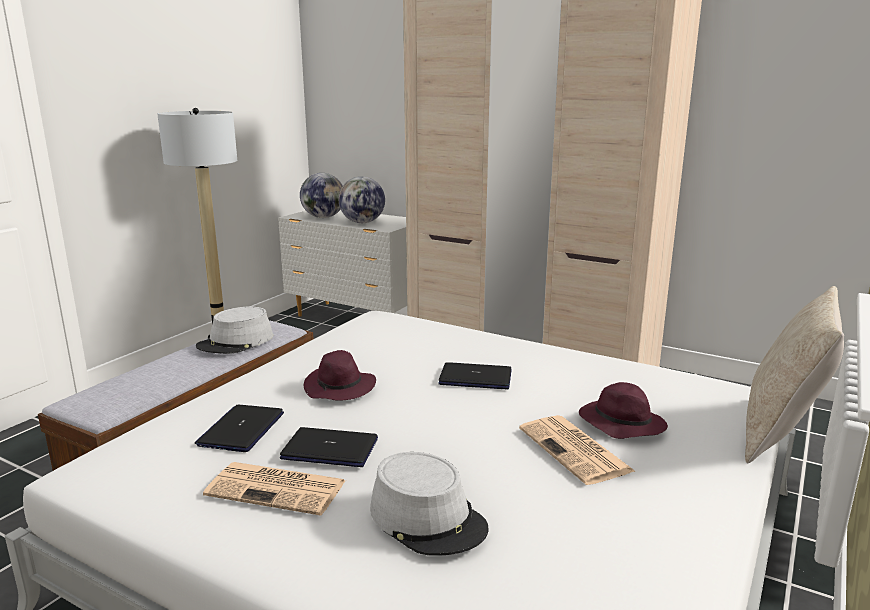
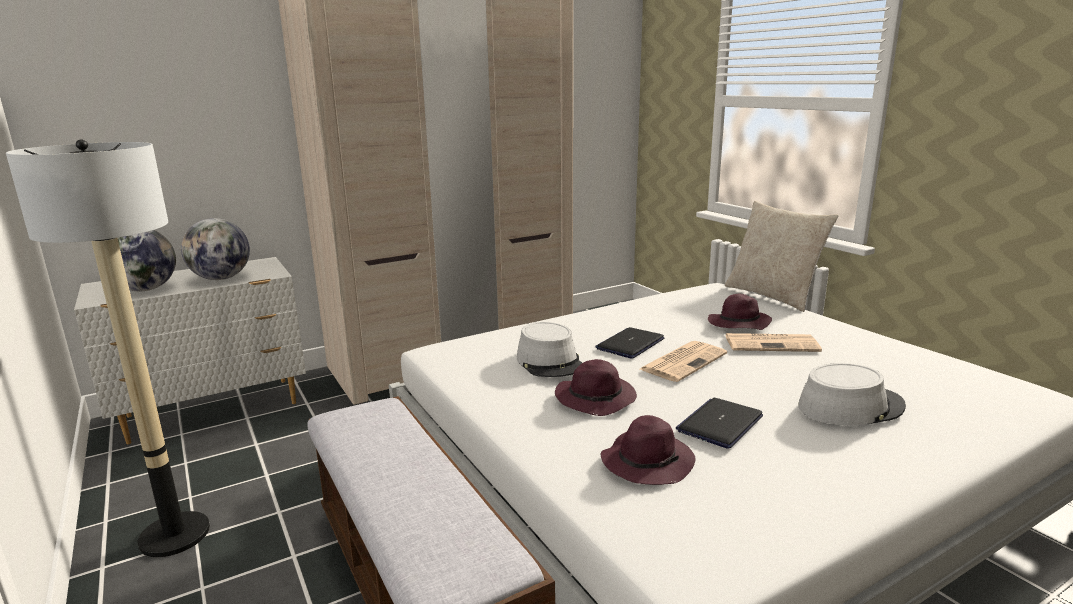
camera: 60 degrees left, 0 degrees up
laptop [195,405,284,452] -> purple hat [601,415,696,485]
grey hat [196,306,273,354] -> grey hat moved to [517,322,582,377]
newspaper [203,462,346,516] -> newspaper moved to [640,341,727,382]

